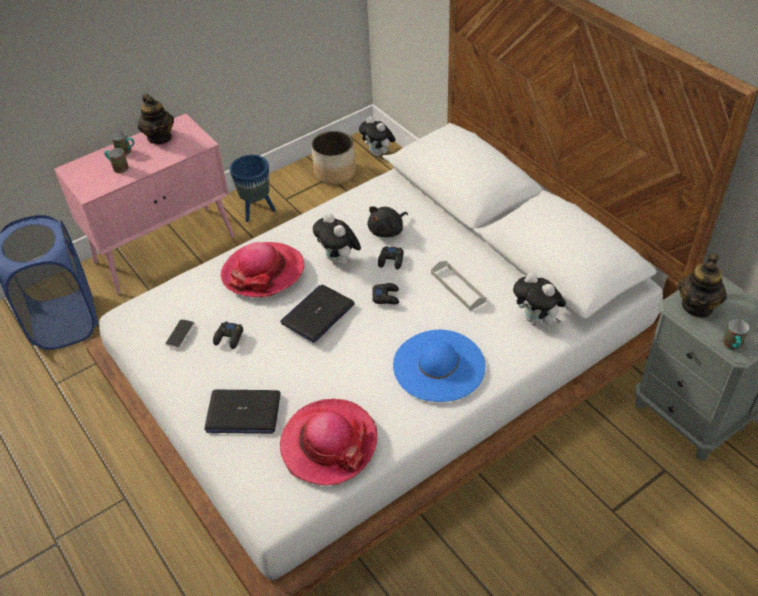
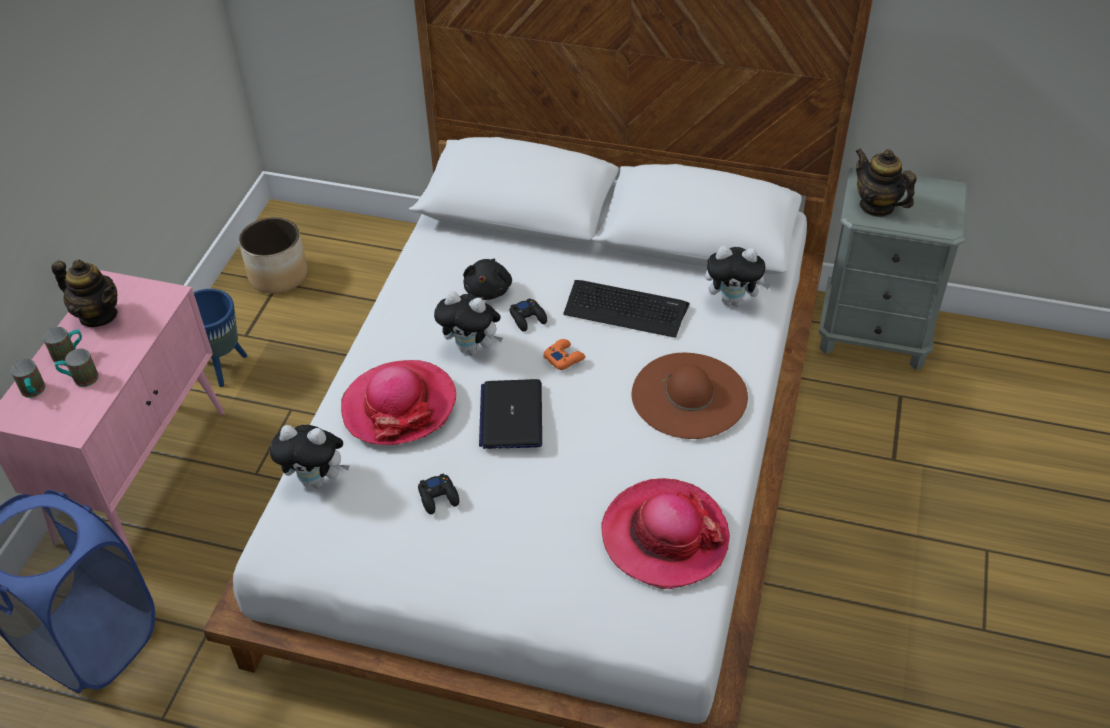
camera: 40 degrees left, 0 degrees up
phone [165,319,194,348] -> none
laptop [204,390,281,434] -> none
plush toy [359,116,396,157] -> plush toy moved to [270,425,350,488]
black game controller [372,283,399,304] -> orange game controller [543,339,585,370]
blue hat [393,330,485,402] -> brown hat [632,353,748,439]
grey tray [431,261,486,311] -> keyboard [563,280,690,338]
teapot [678,253,727,318] -> teapot turned 150 degrees clockwise [855,148,916,217]
mug [722,319,749,351] -> mug moved to [11,359,46,398]

